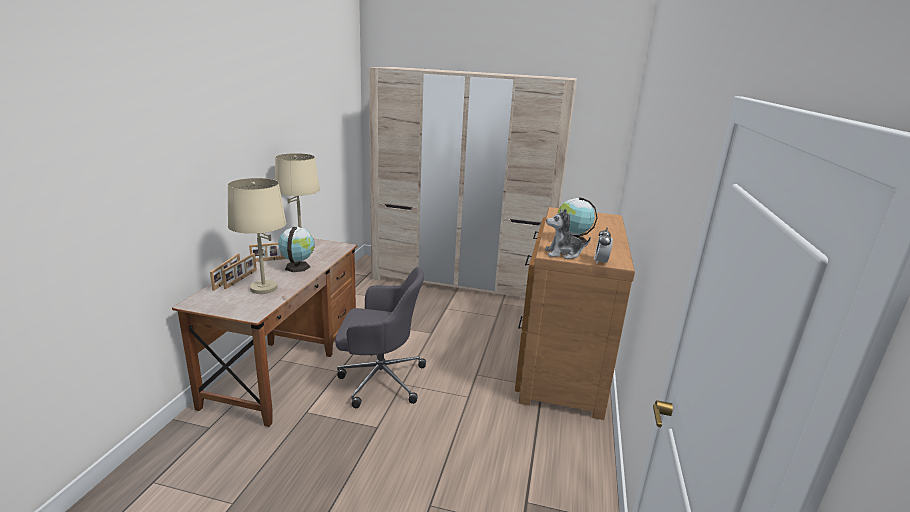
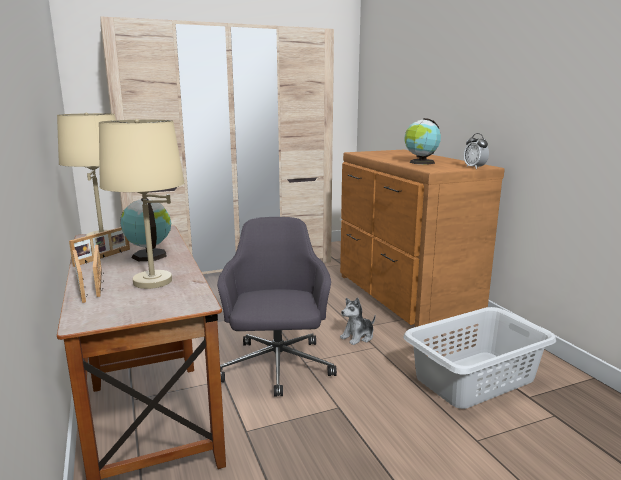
camera: 35 degrees left, 5 degrees down
grey office chair [335,267,426,408] -> grey office chair turned 60 degrees counterclockwise [217,217,337,397]
plush toy [545,208,591,259] -> plush toy moved to [340,297,376,345]
none -> grey laundry basket [403,307,556,409]

